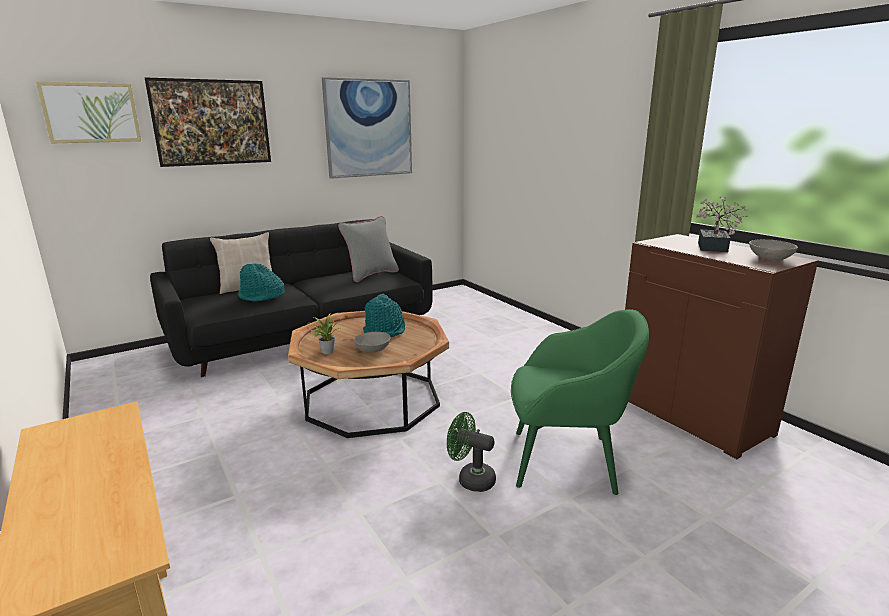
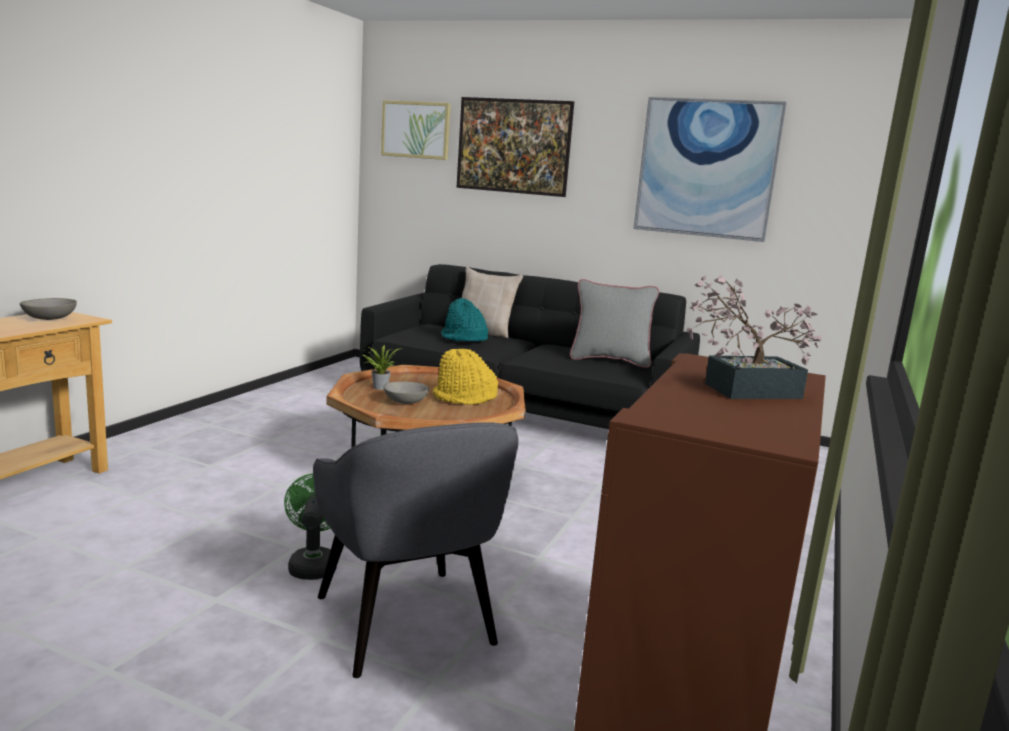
camera: 55 degrees right, 5 degrees down
turquoise hat [363,294,405,337] -> yellow hat [433,349,498,405]
green armchair [511,309,649,495] -> grey armchair [313,422,518,678]
grey bowl [749,239,798,261] -> grey bowl moved to [20,298,77,320]

